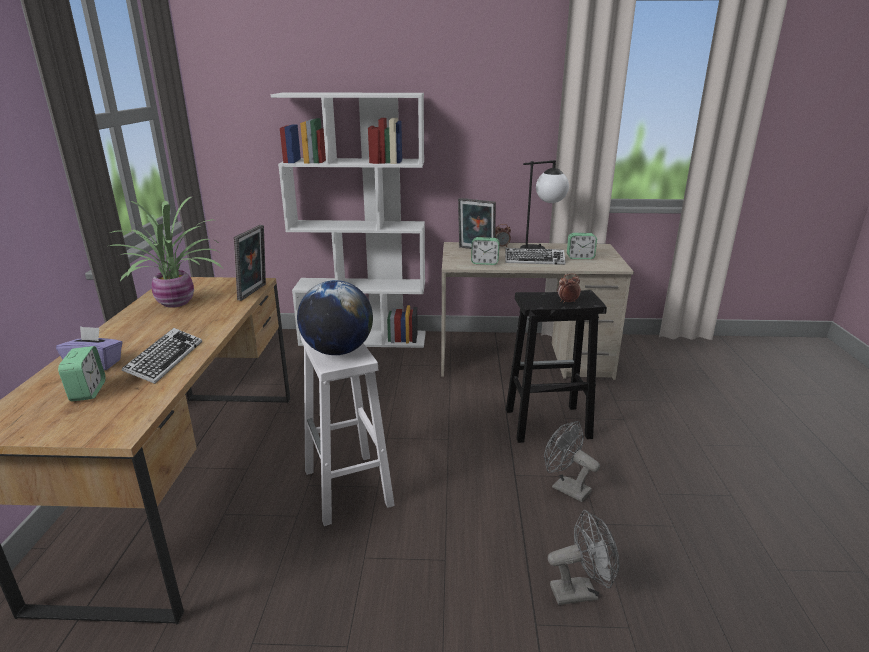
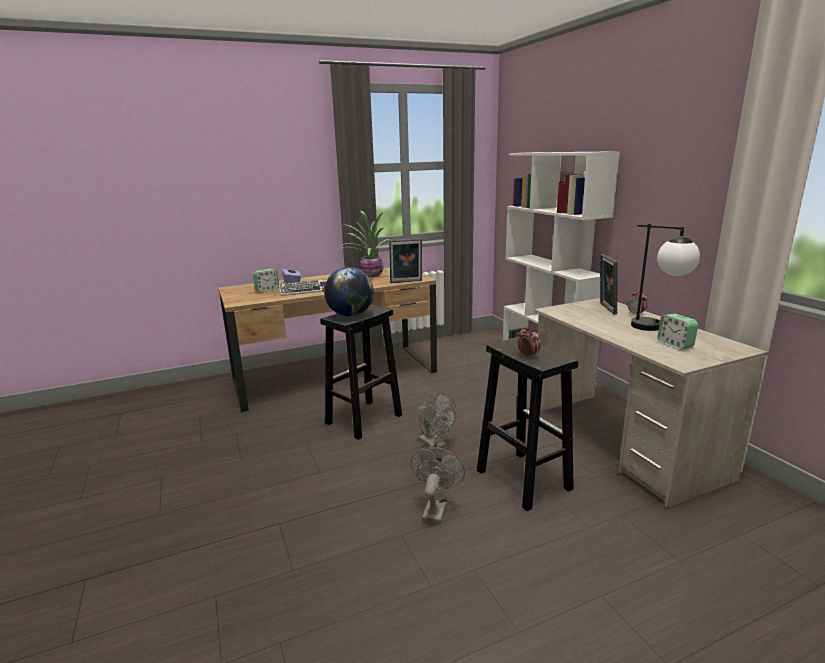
camera: 65 degrees right, 5 degrees down
white stool [300,333,395,526] -> black stool [320,304,402,440]
alarm clock [471,237,500,265] -> none
keyboard [505,248,565,265] -> none
grey fan [548,510,619,605] -> grey fan moved to [419,393,456,450]

